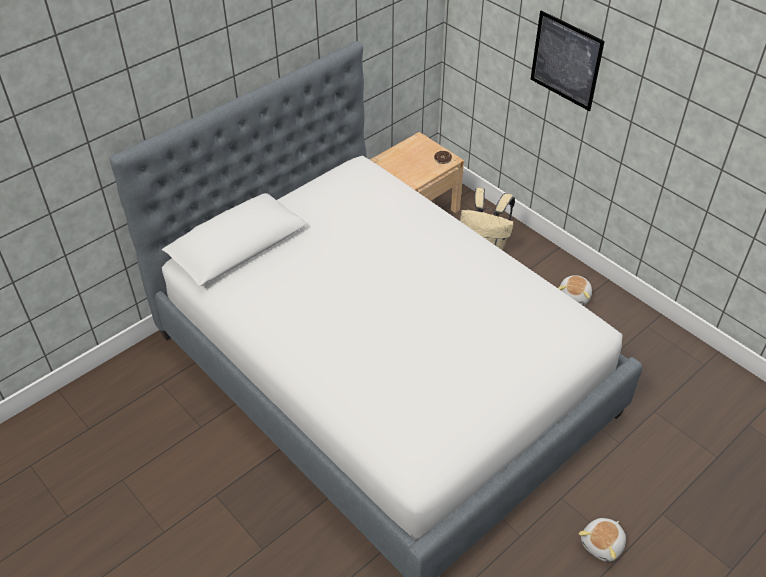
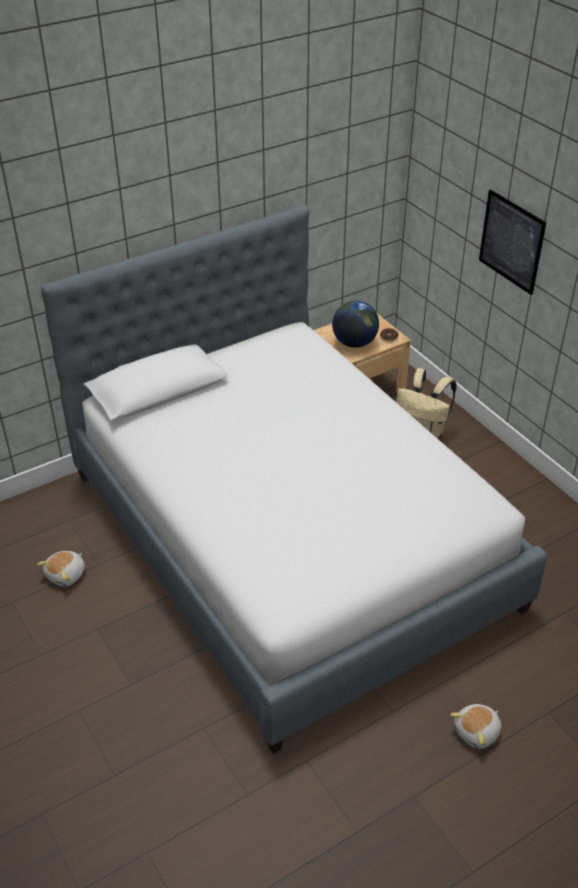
camera: 10 degrees right, 5 degrees down
plush toy [558,275,592,305] -> plush toy moved to [37,551,85,587]
none -> globe [332,301,379,348]

